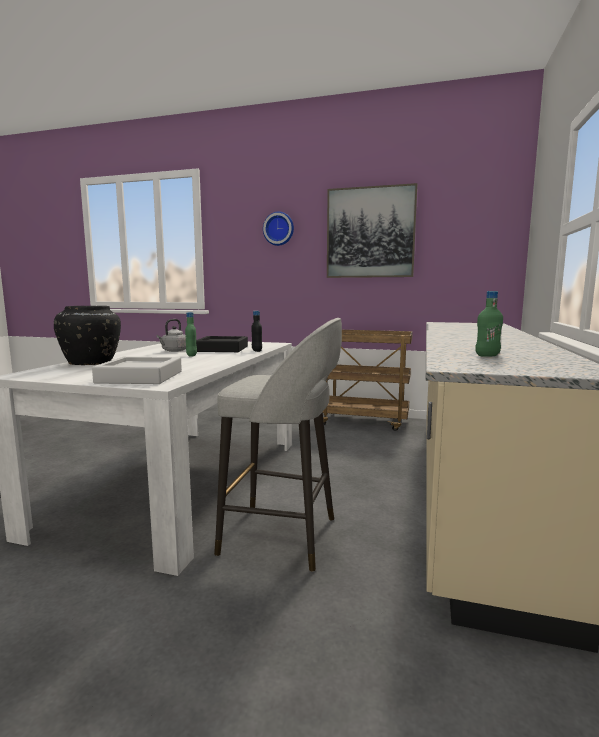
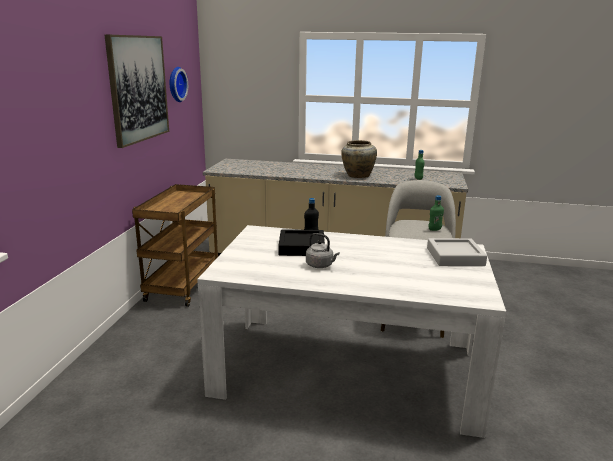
camera: 95 degrees left, 10 degrees up
black vase [54,306,121,365] -> none
green bottle [185,312,197,357] -> green bottle moved to [428,195,444,231]
wall clock [263,212,294,246] -> wall clock moved to [170,67,188,102]
none -> beige vase [341,140,377,178]

